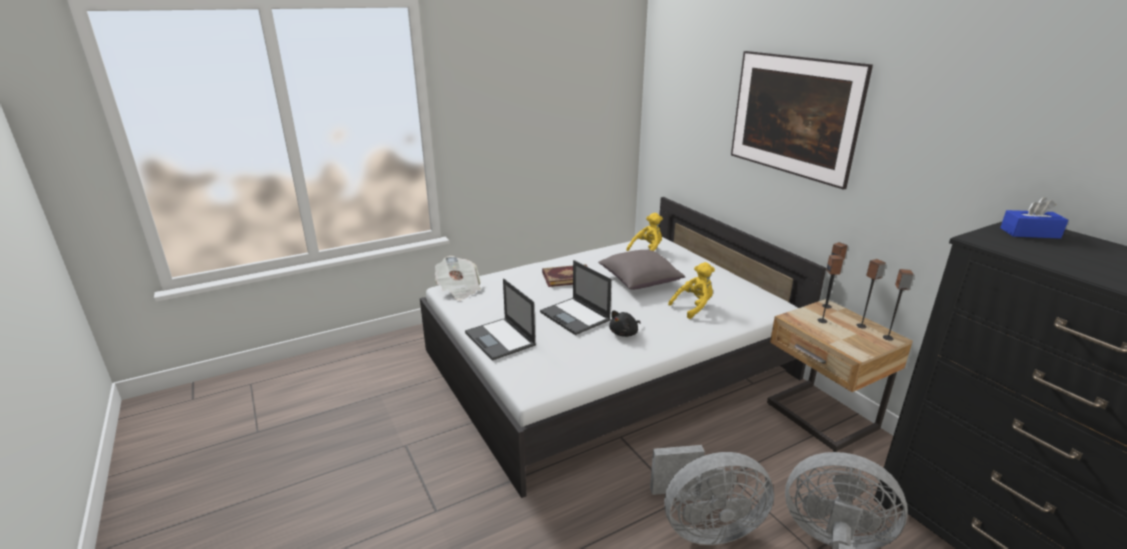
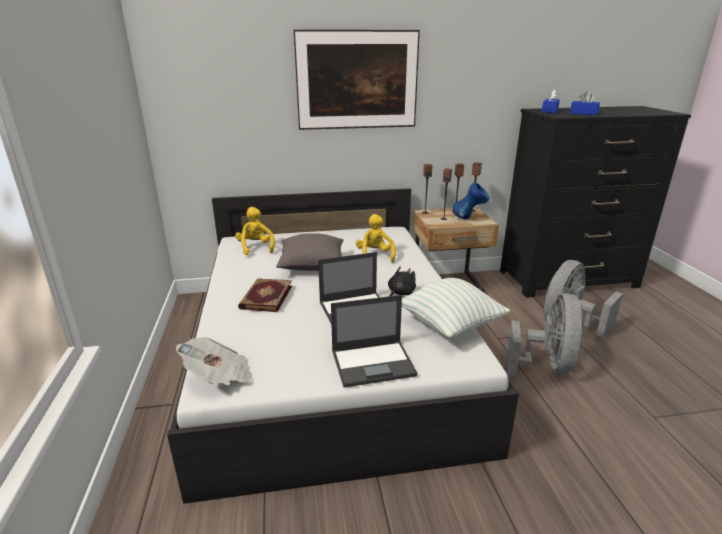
camera: 70 degrees left, 0 degrees up
black plush toy [609,310,641,337] -> black plush toy turned 120 degrees counterclockwise [388,267,416,297]
none -> pillow [402,278,510,337]
none -> blue vase [453,182,490,219]
none -> blue tissue box [570,91,600,115]

